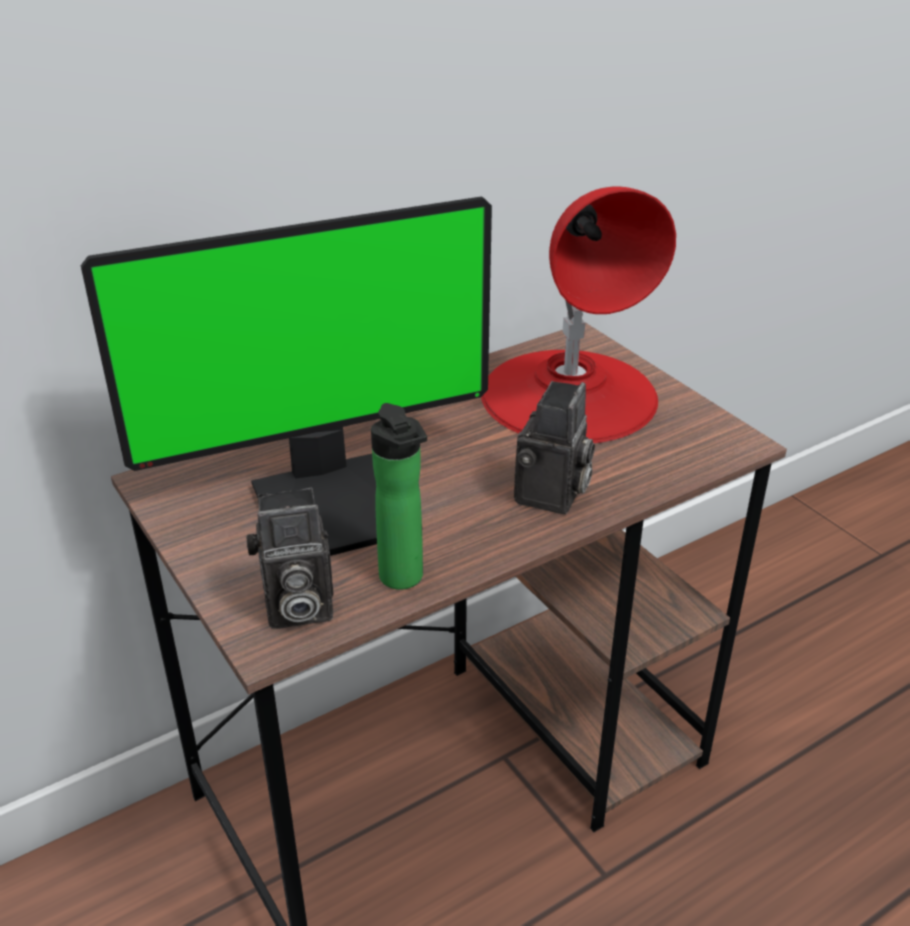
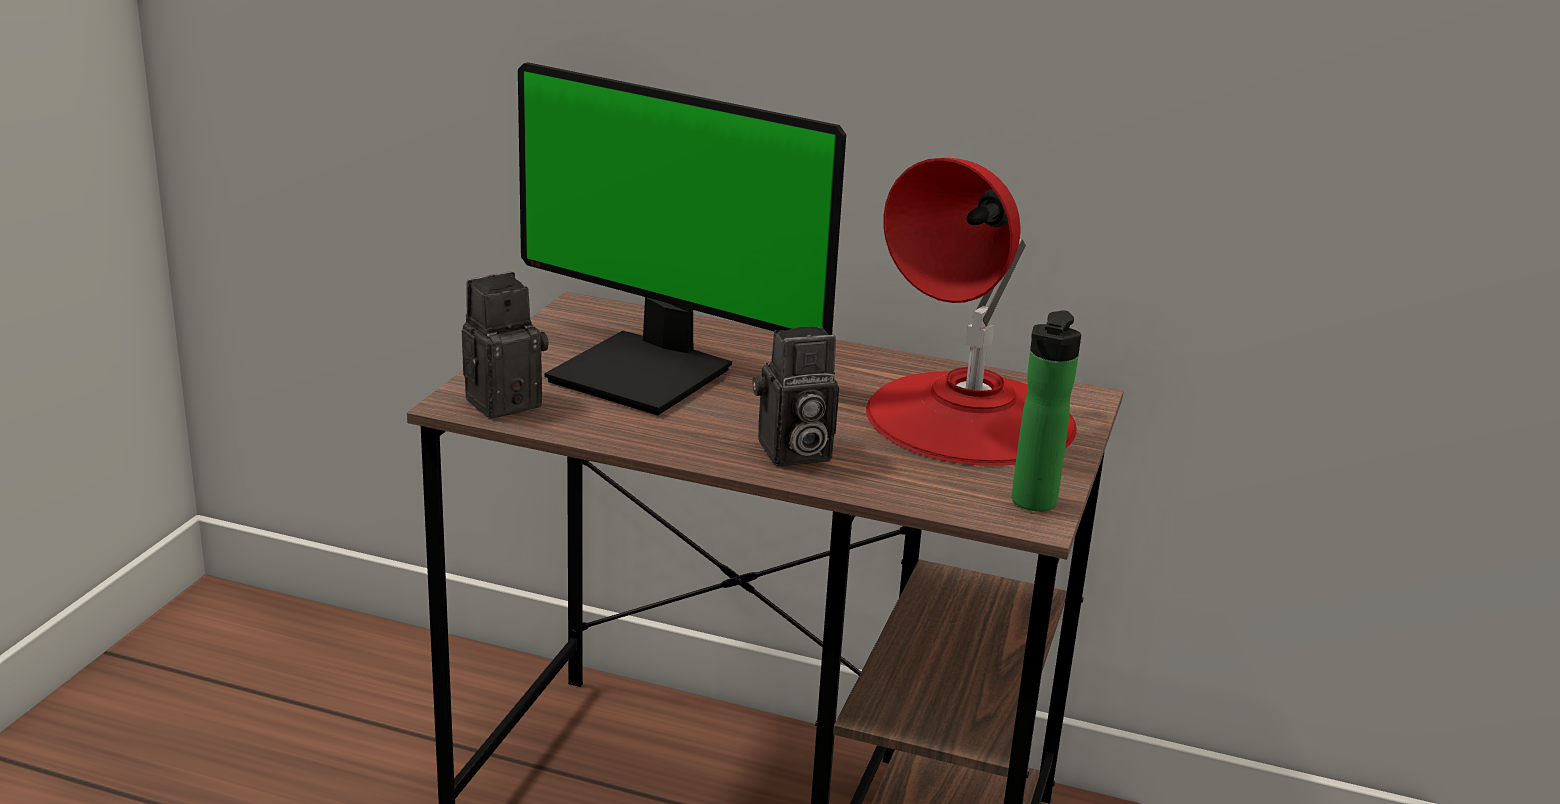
camera: 50 degrees right, 10 degrees down
camera [246,488,334,629] -> camera turned 105 degrees clockwise [462,271,549,418]
bottle [371,403,427,590] -> bottle moved to [1011,310,1081,512]

